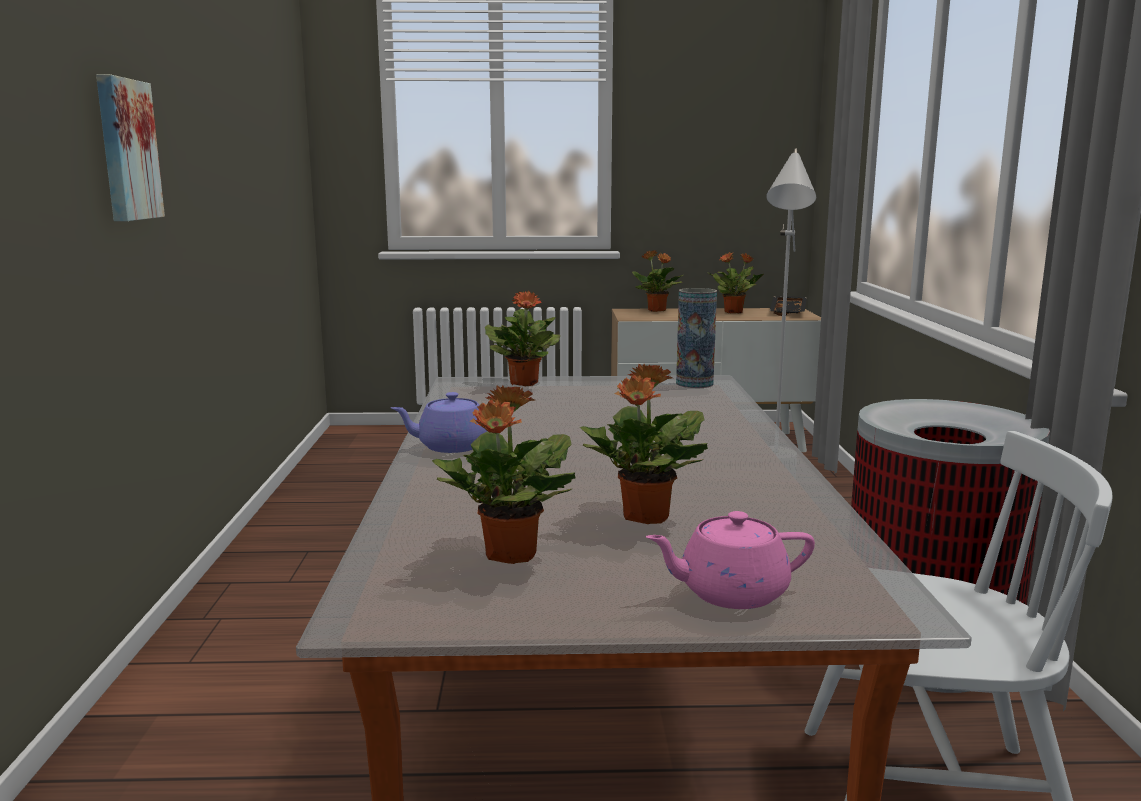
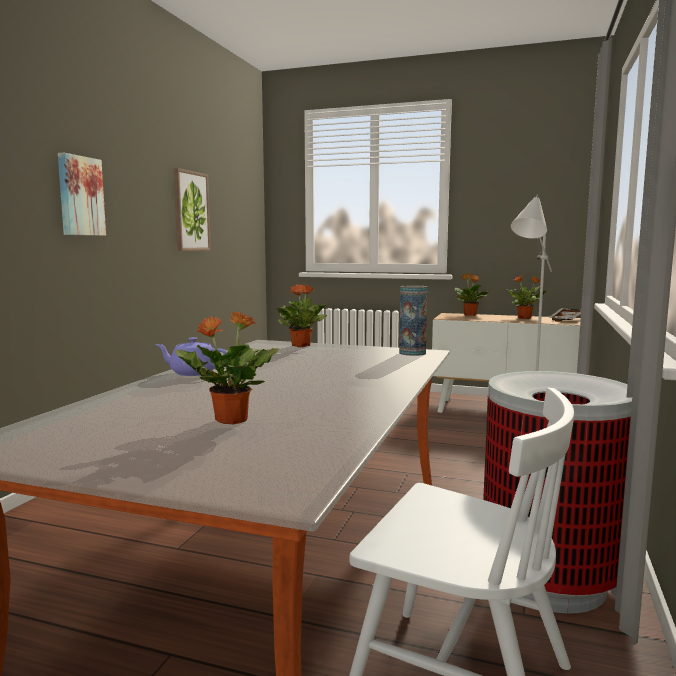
camera: 20 degrees right, 5 degrees down
potted plant [432,385,575,564] -> none
pink teapot [646,511,815,609] -> none
none -> picture [174,168,211,251]

